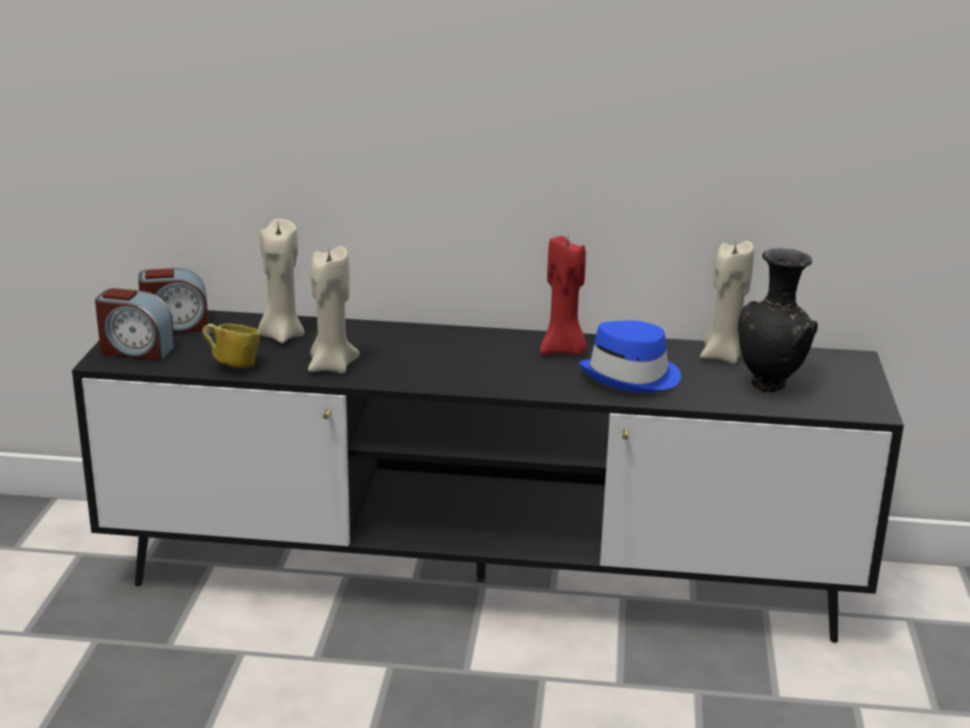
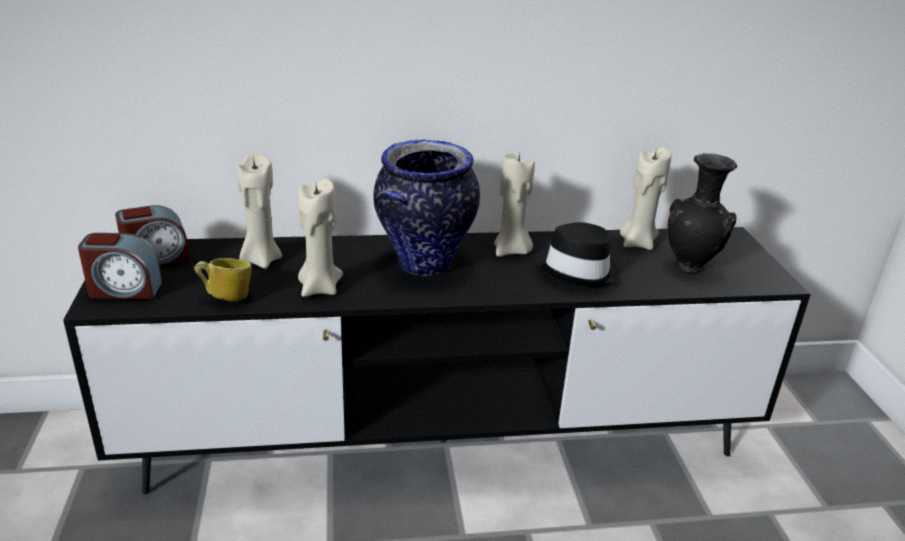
camera: 15 degrees left, 5 degrees up
red candle [540,236,587,355] -> beige candle [494,152,535,257]
blue hat [579,321,681,393] -> black hat [536,222,620,287]
none -> vase [373,140,480,276]

